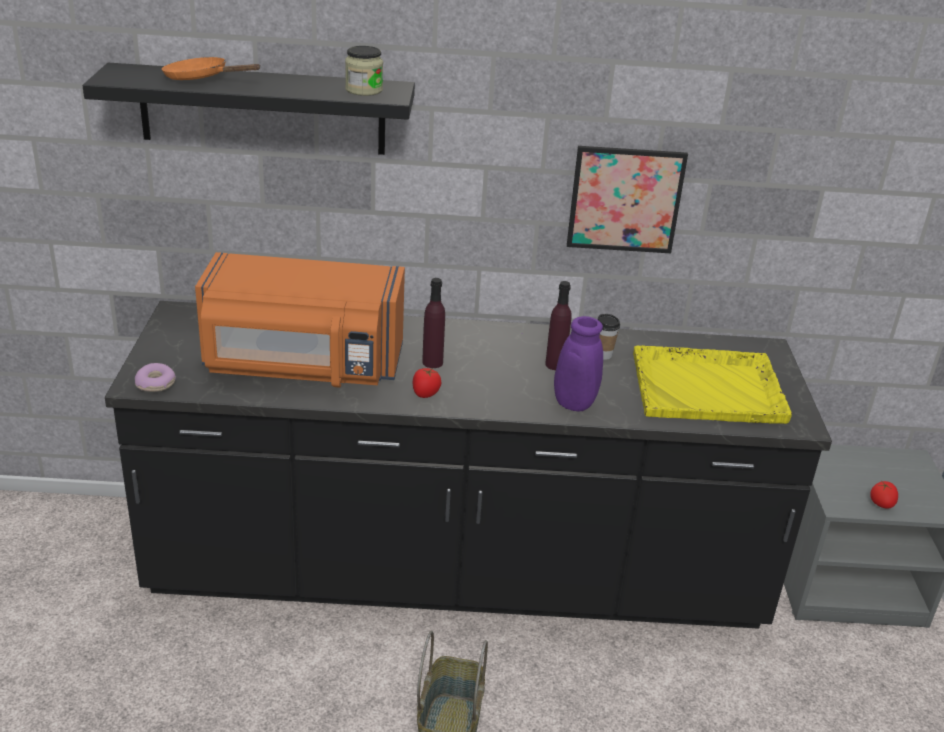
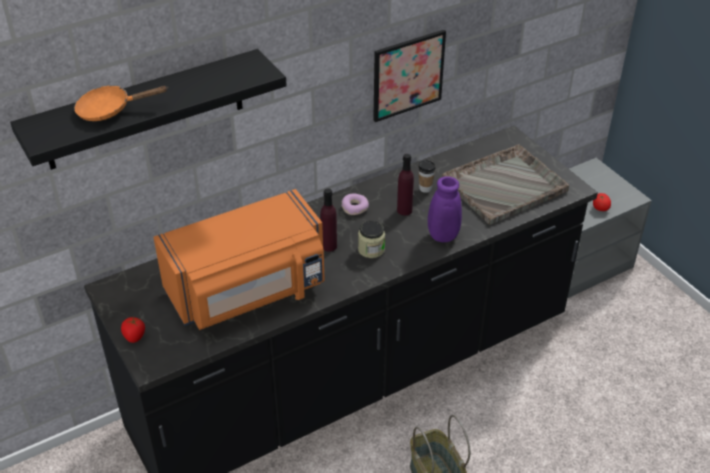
camera: 30 degrees left, 10 degrees up
donut [135,363,176,392] -> donut moved to [342,193,369,215]
jar [345,46,383,96] -> jar moved to [358,221,385,258]
tomato [413,368,442,398] -> tomato moved to [121,317,145,343]
yellow tray [633,345,792,424] -> grey tray [442,144,569,225]

